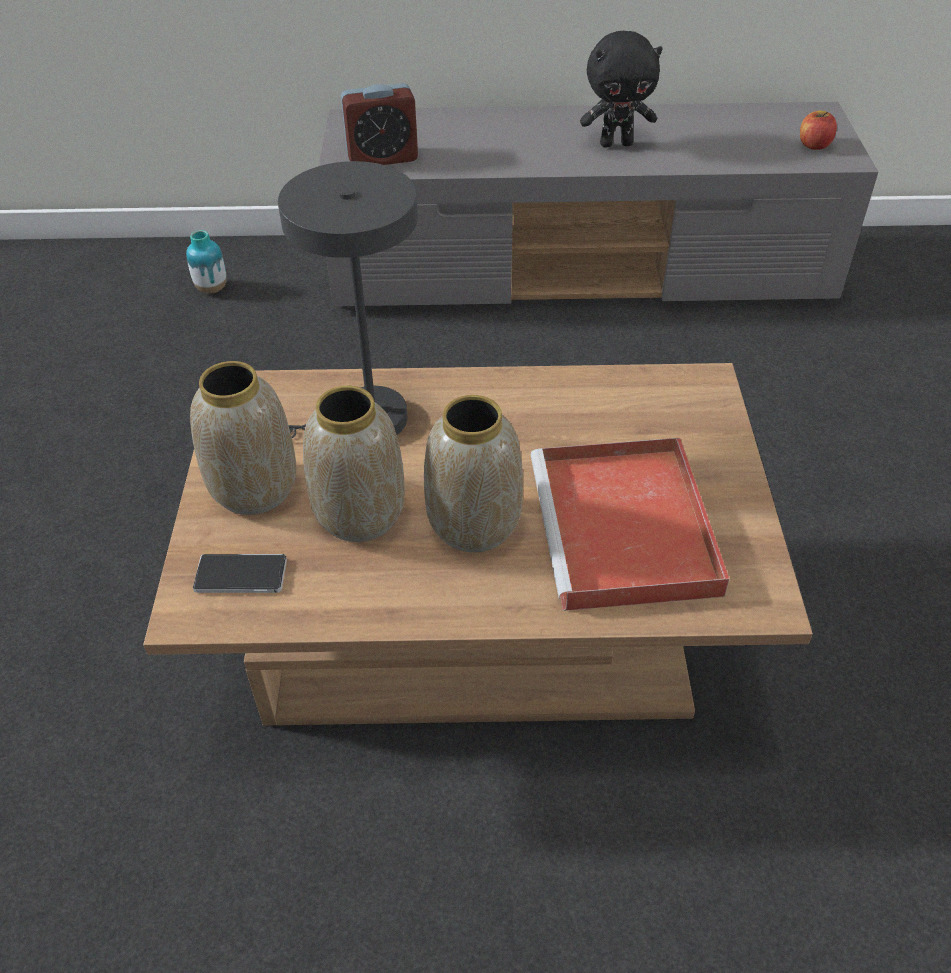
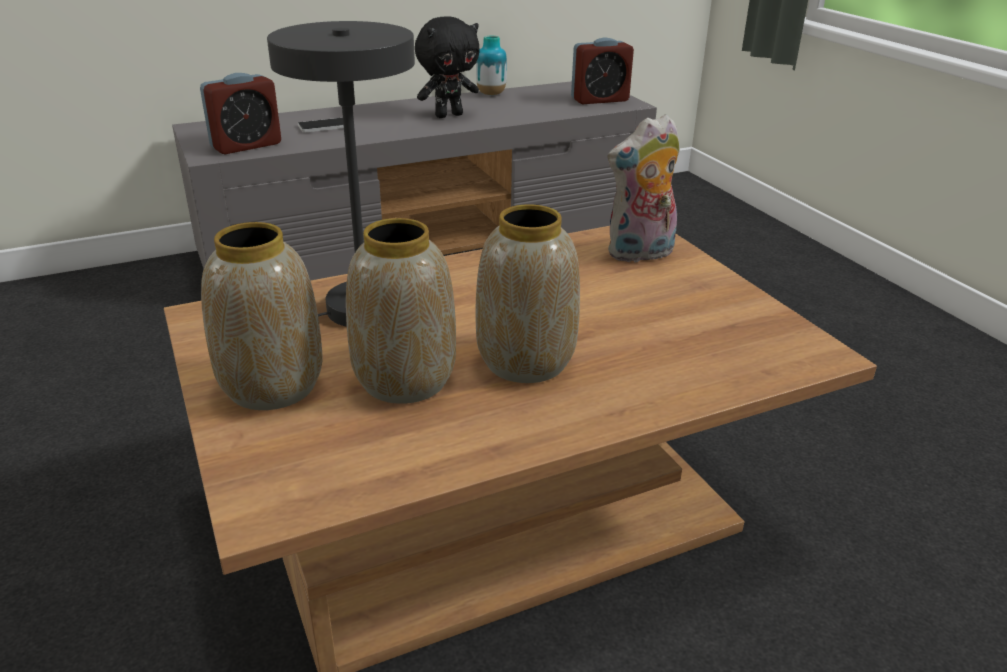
camera: 25 degrees left, 15 degrees down
vase [186,230,227,294] -> vase moved to [476,36,507,95]
phone [193,554,287,593] -> phone moved to [298,118,344,133]
red tray [531,438,729,611] -> none
apple [800,111,837,150] -> alarm clock [571,37,634,104]
none -> plush toy [608,114,680,263]

